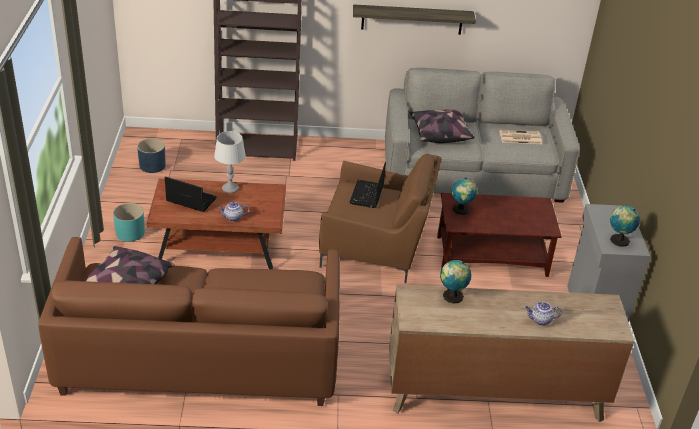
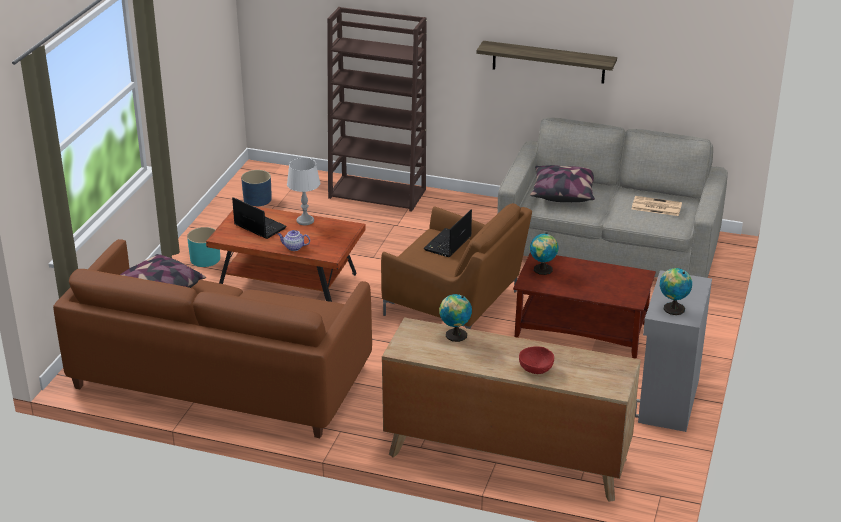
camera: 20 degrees right, 5 degrees down
teapot [525,302,562,326] -> red bowl [519,346,554,374]

